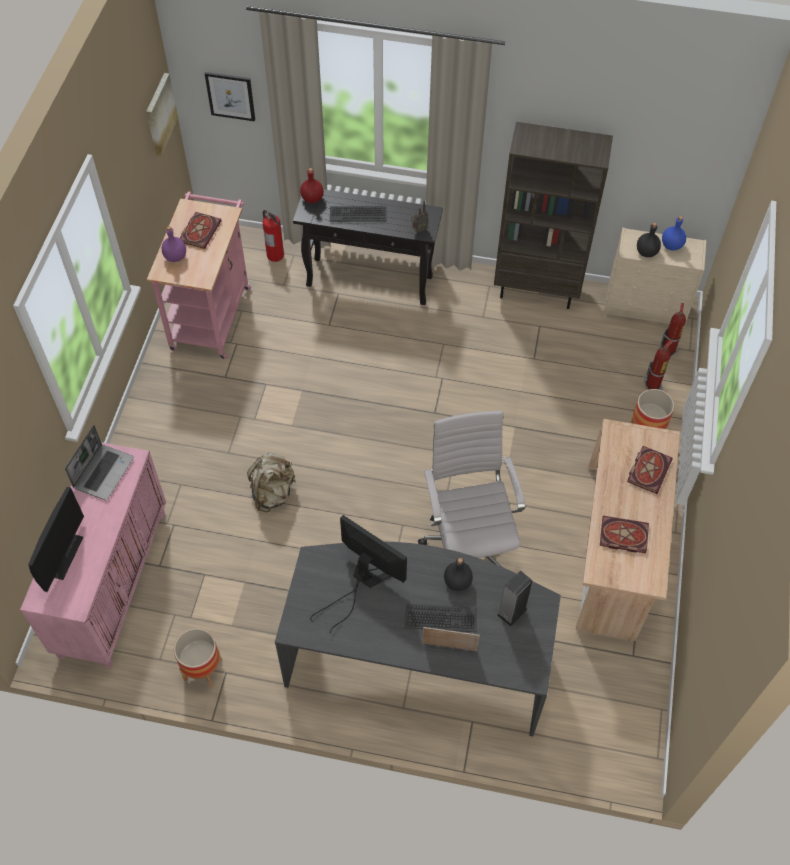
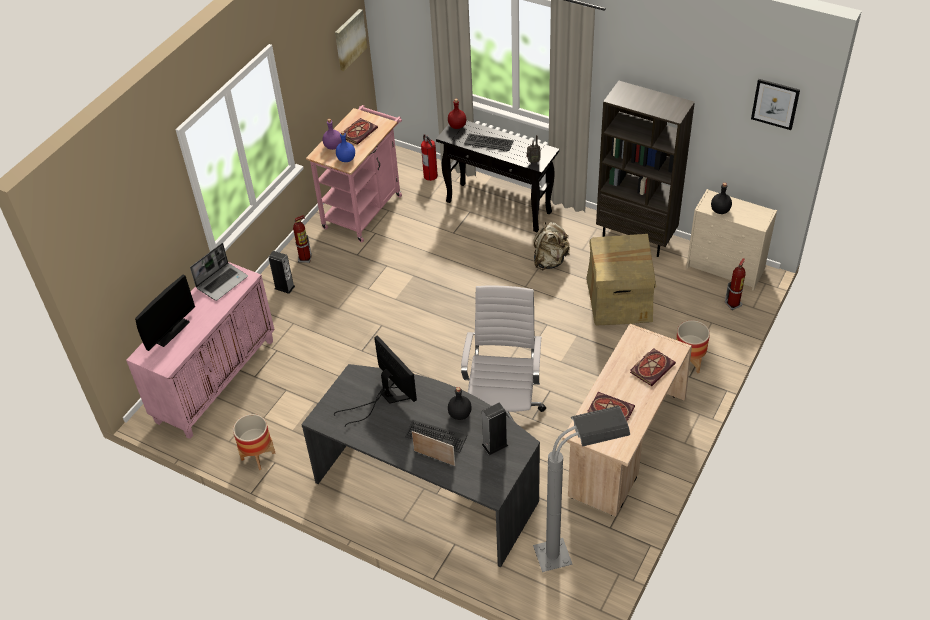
camera: 20 degrees right, 10 degrees down
picture [205,72,255,121] -> picture moved to [751,79,800,130]
beige backpack [247,453,296,512] -> beige backpack moved to [534,222,570,270]
fire extinguisher [644,340,673,390] -> fire extinguisher moved to [293,215,312,263]
blue bottle [662,216,686,251] -> blue bottle moved to [336,131,355,162]
none -> speaker [268,251,295,294]
none -> grey floor lamp [533,406,630,572]
none -> cardboard box [586,234,656,326]

